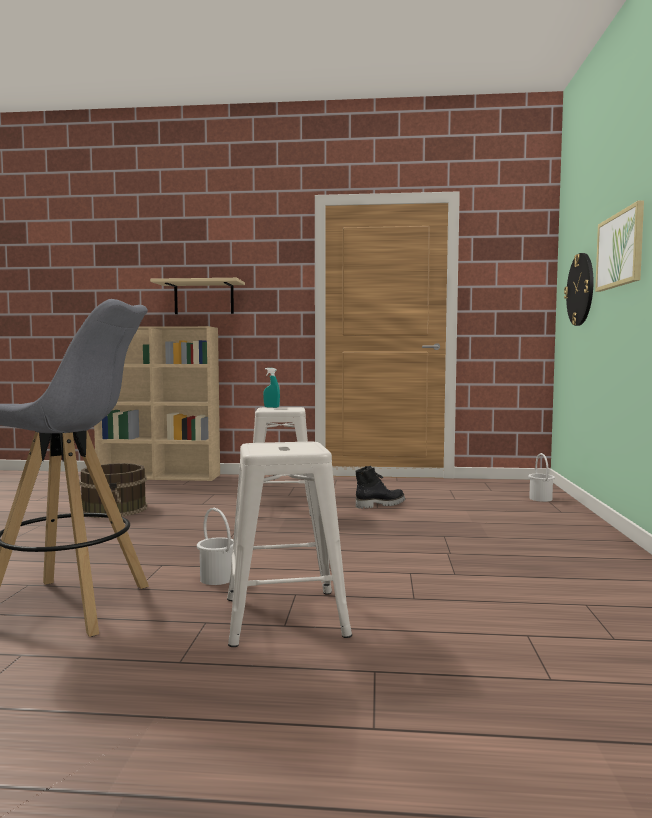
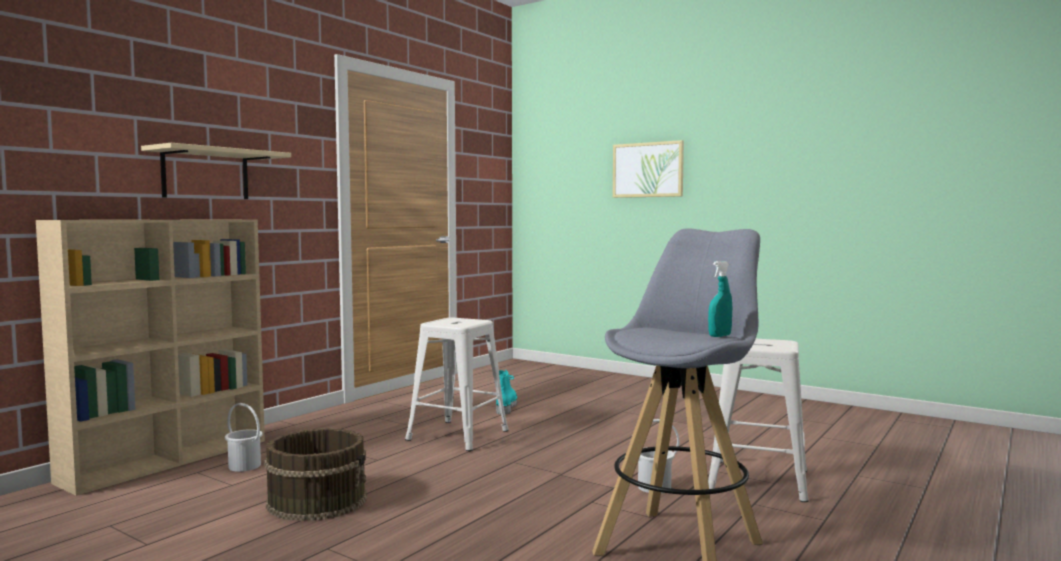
camera: 60 degrees left, 0 degrees up
turquoise spray bottle [263,368,280,408] -> turquoise spray bottle moved to [708,261,732,337]
black boot [356,466,405,509] -> turquoise boot [496,370,517,415]
white bucket [528,453,555,502] -> white bucket moved to [225,403,263,472]
wall clock [564,253,593,326] -> none

